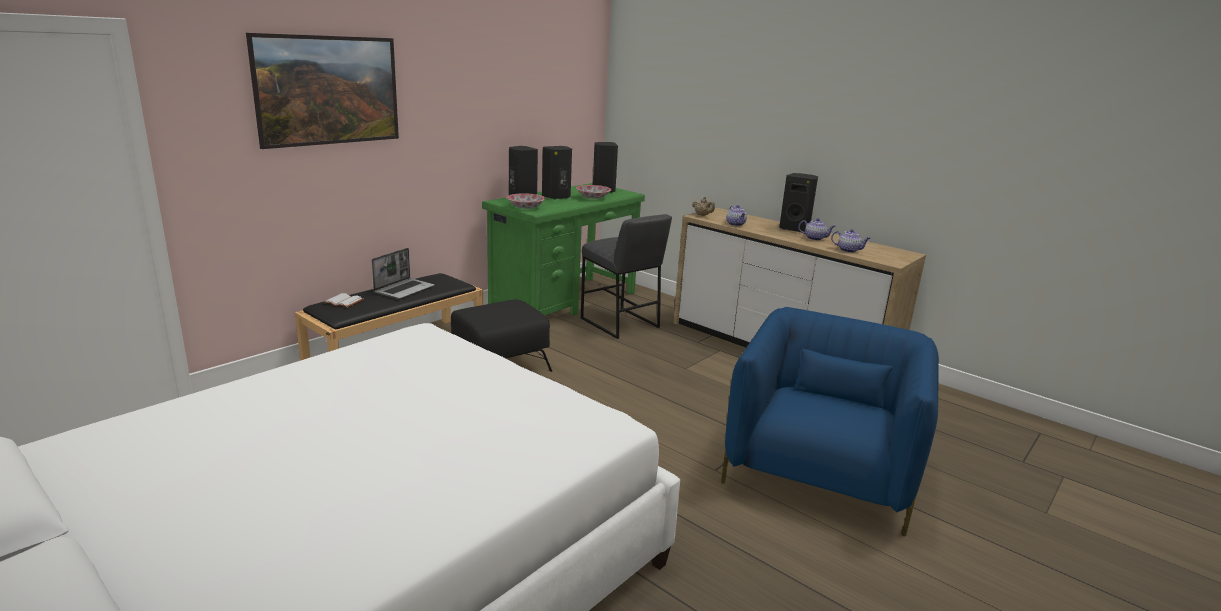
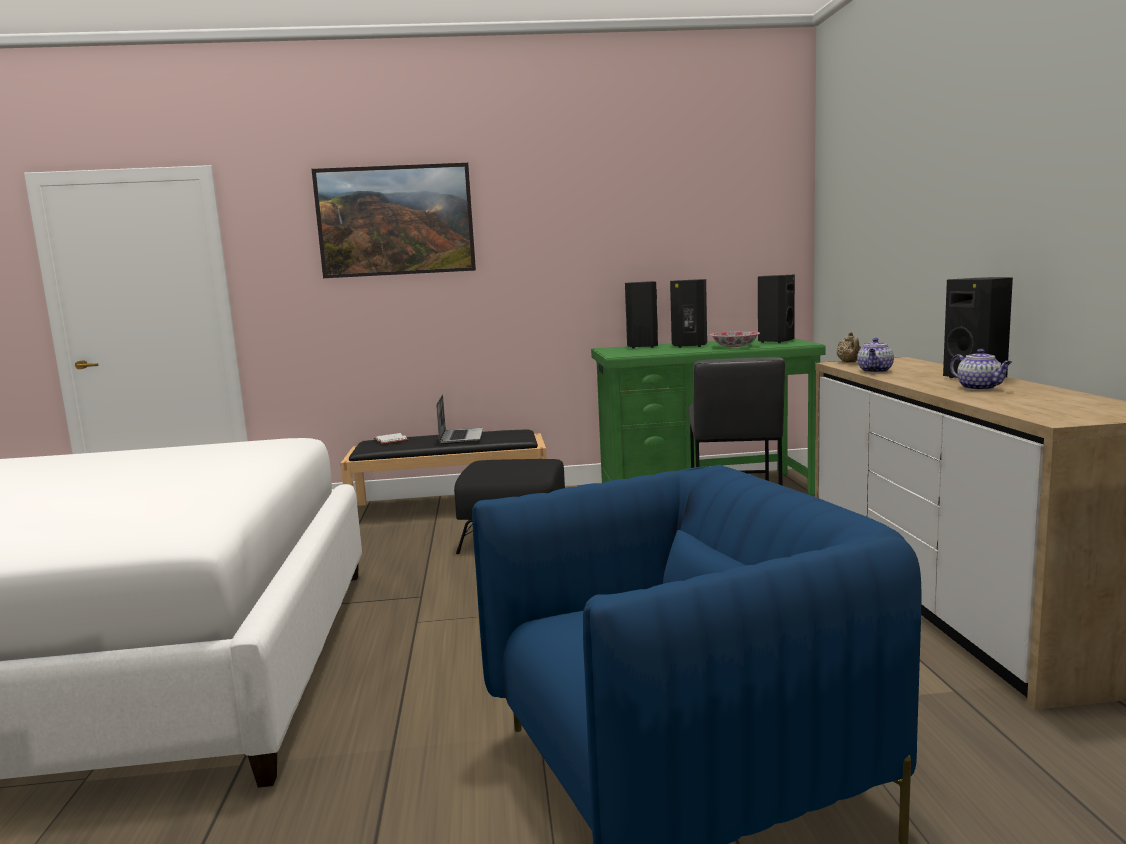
camera: 45 degrees right, 10 degrees down
laptop [372,248,435,299] -> laptop turned 75 degrees counterclockwise [436,395,483,444]
bowl [507,193,545,209] -> none
teapot [831,229,871,253] -> none

